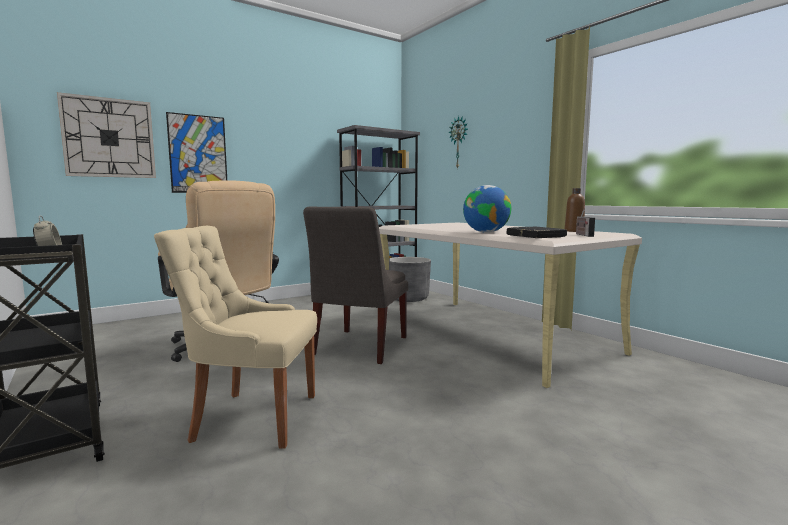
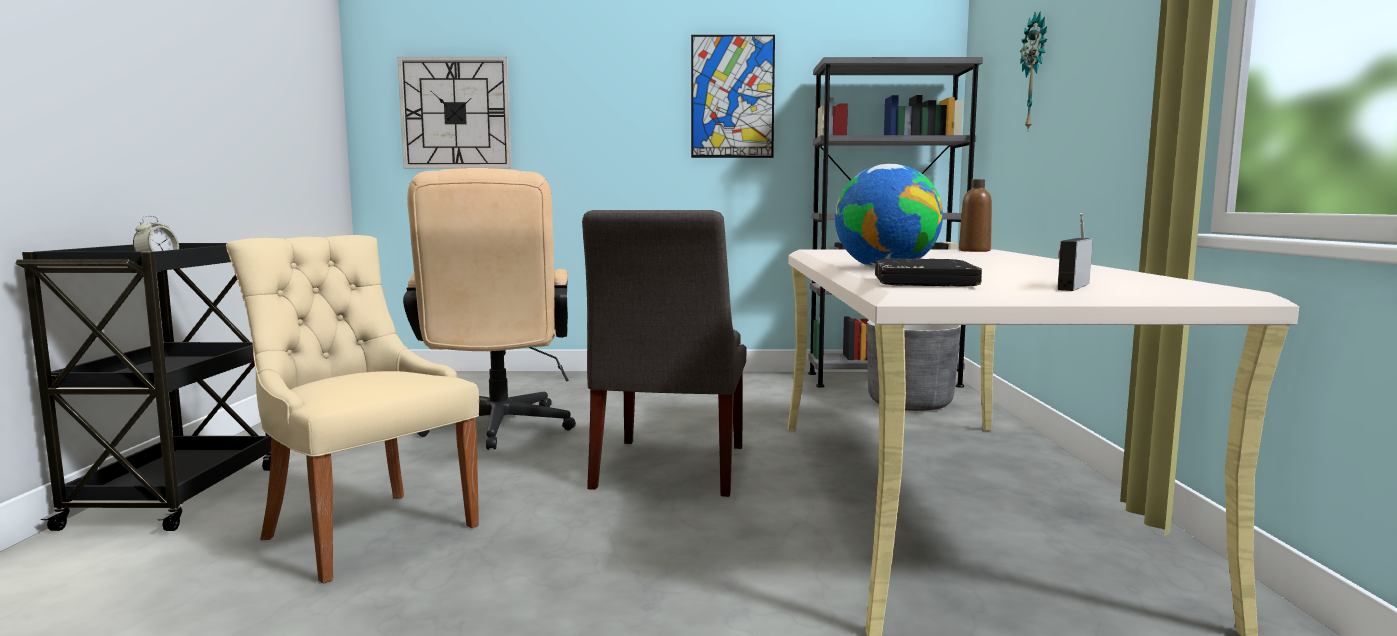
camera: 35 degrees right, 0 degrees up
picture [166,112,227,193] -> picture moved to [691,35,775,158]
grey chair [303,207,408,364] -> grey chair turned 45 degrees counterclockwise [582,210,746,497]
brown bottle [565,188,585,232] -> brown bottle moved to [959,179,992,252]

